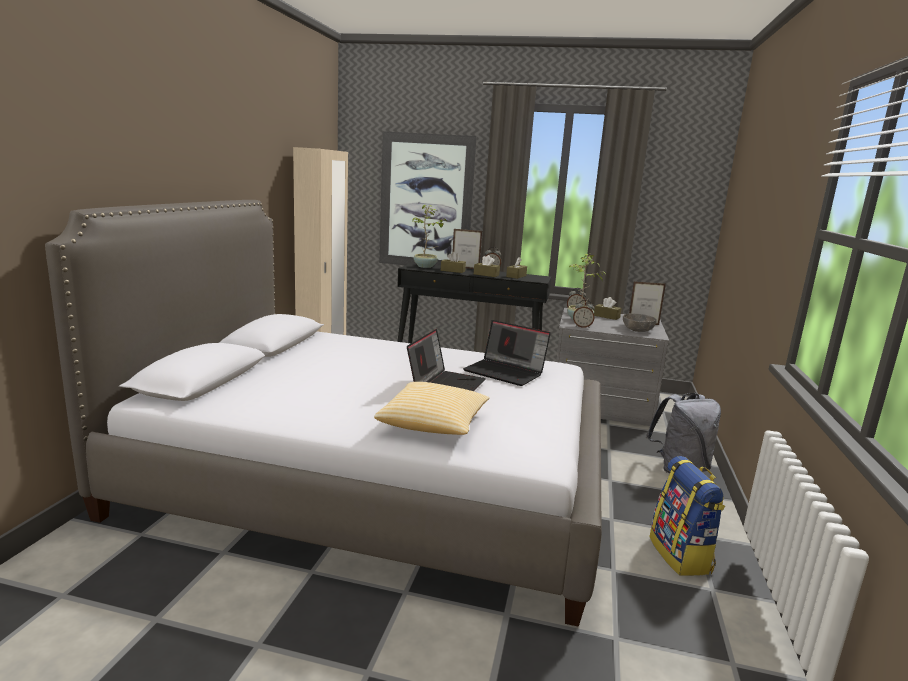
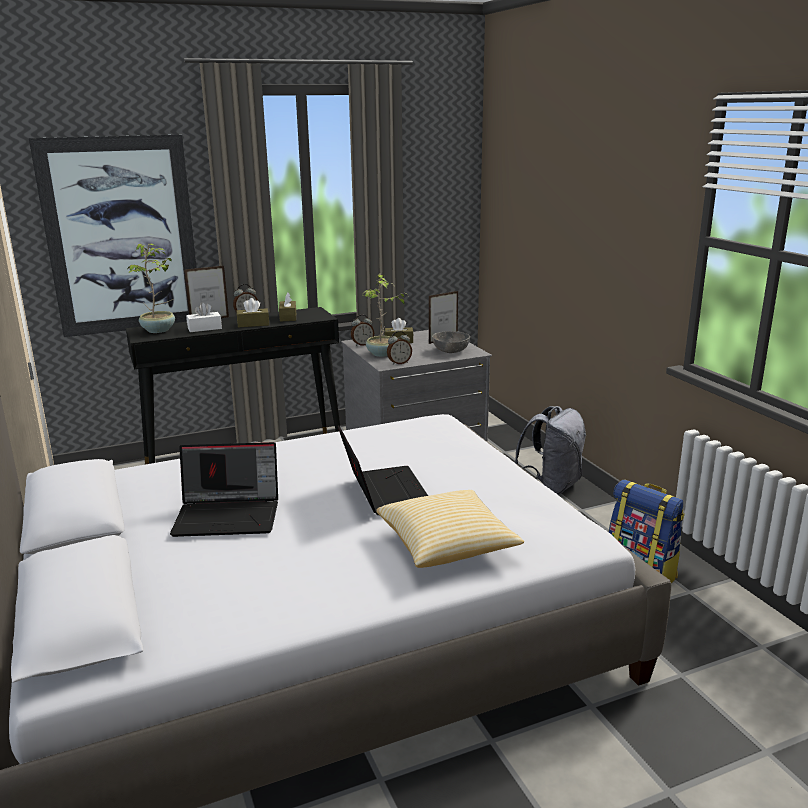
camera: 35 degrees left, 5 degrees up
brown tissue box [441,252,466,273] -> white tissue box [186,302,222,332]
laptop [463,320,551,386] -> laptop moved to [170,442,278,537]

